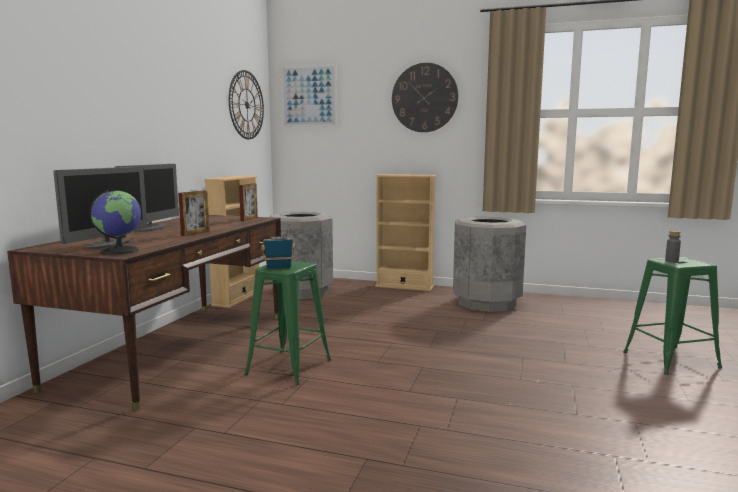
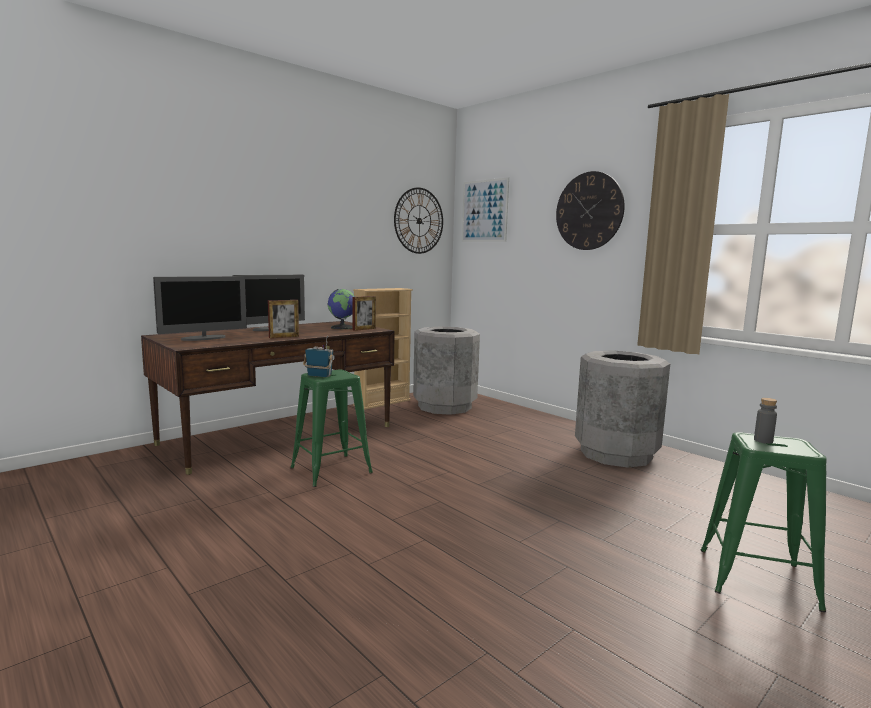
camera: 30 degrees right, 0 degrees up
globe [89,191,141,255] -> globe moved to [328,289,355,329]
beige bookcase [375,174,437,291] -> none

